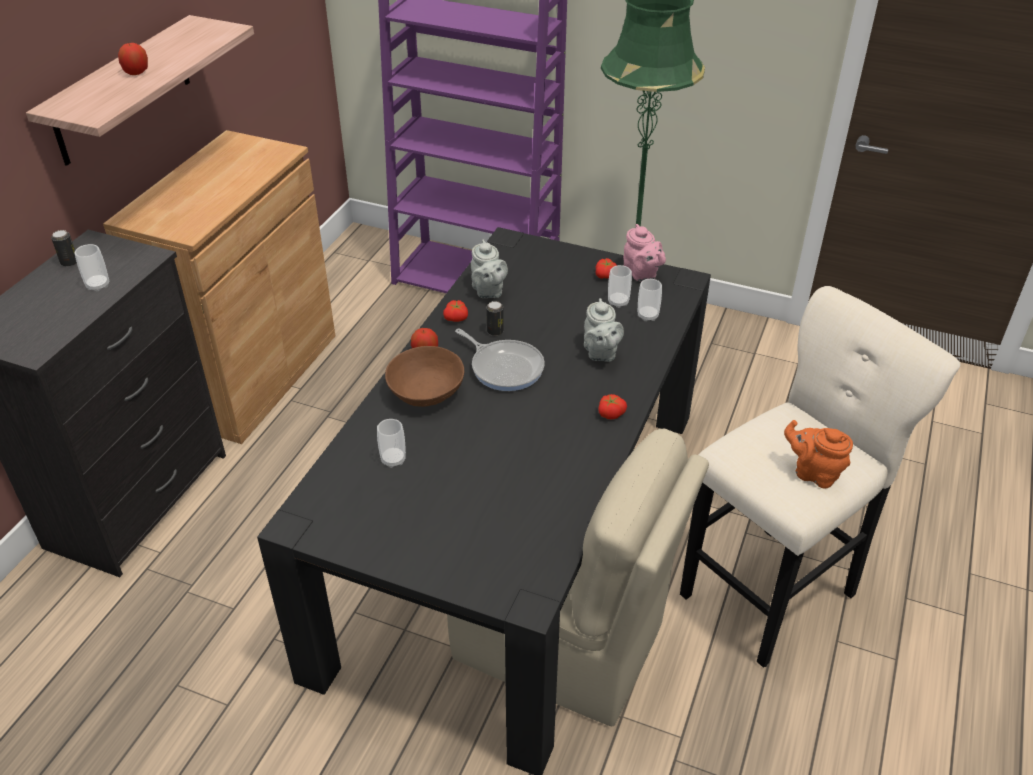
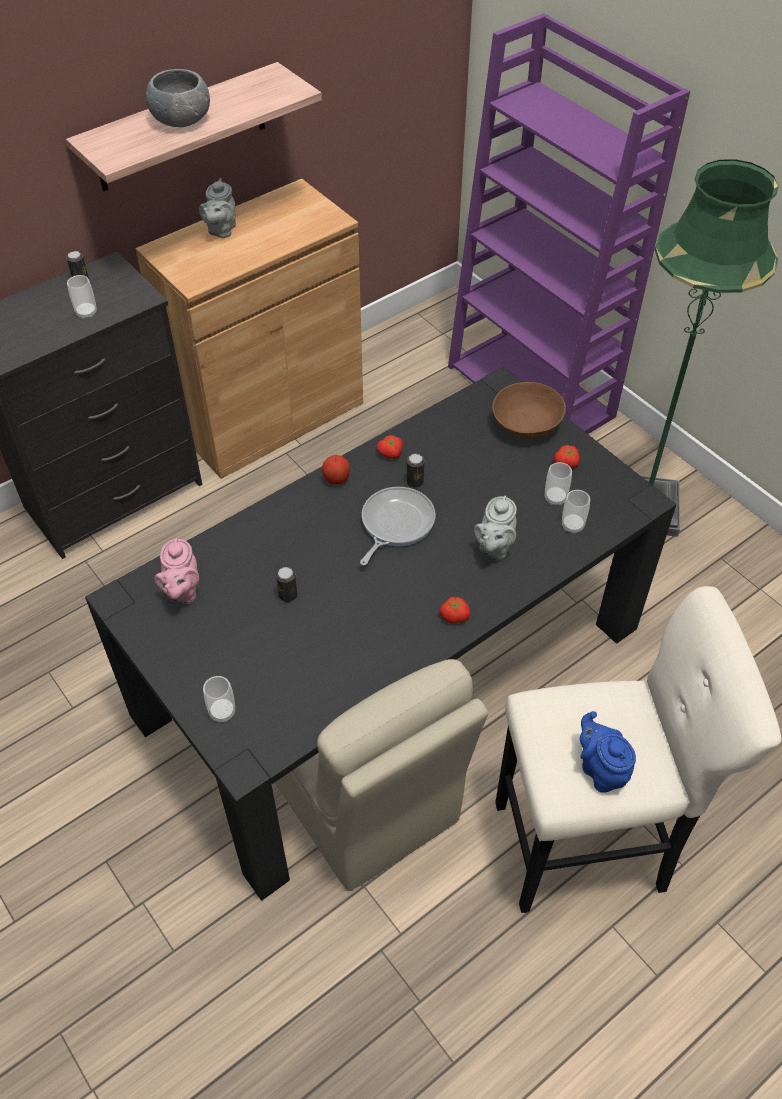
camera: 30 degrees right, 10 degrees up
apple [118,43,148,75] -> grey bowl [146,69,210,127]
cup [377,419,406,468] -> cup moved to [203,676,235,722]
brown bowl [385,346,464,407] -> brown bowl moved to [492,382,566,439]
frying pan [455,328,545,391] -> frying pan turned 135 degrees counterclockwise [360,487,436,565]
grey teapot [471,239,508,298] -> grey teapot moved to [199,178,236,238]
pink teapot [623,224,666,281] -> pink teapot moved to [155,538,199,604]
orange teapot [784,420,853,489] -> blue teapot [580,711,636,793]
none -> can [276,567,297,602]

